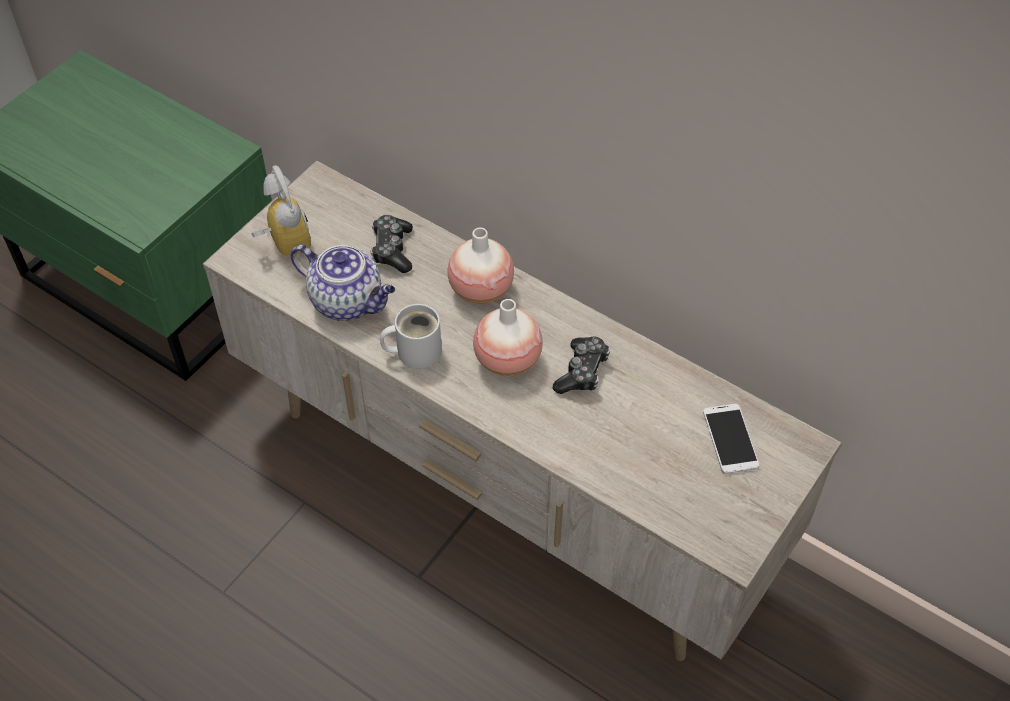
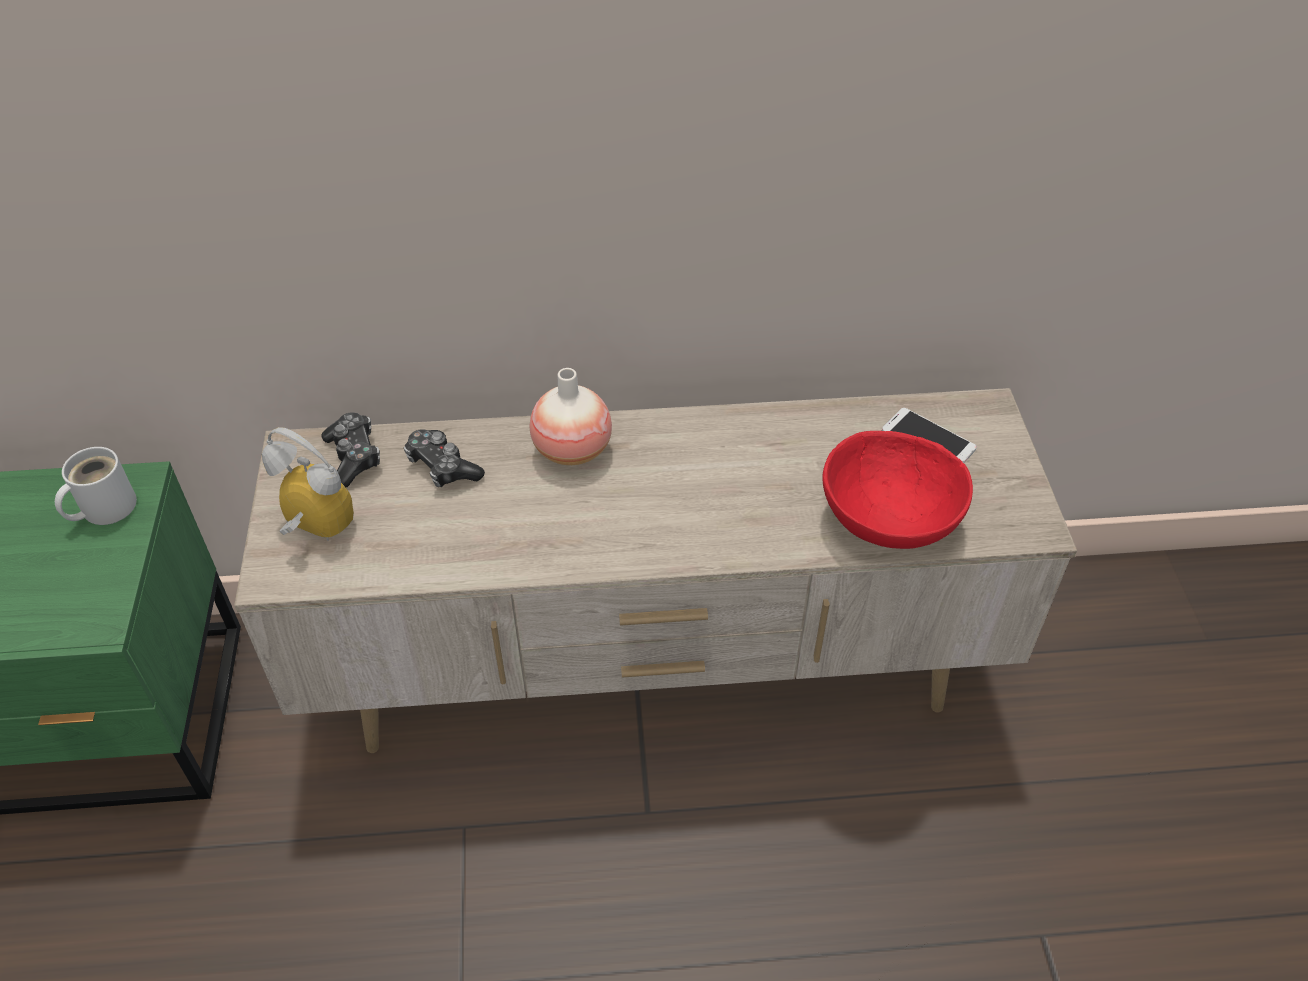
camera: 40 degrees left, 5 degrees down
teapot [290,244,395,321] -> none
white mug [380,304,442,369] -> white mug moved to [55,447,137,525]
vase [473,299,543,376] -> none
game controller [553,337,610,394] -> game controller moved to [321,412,380,487]
none -> red bowl [822,431,973,549]

